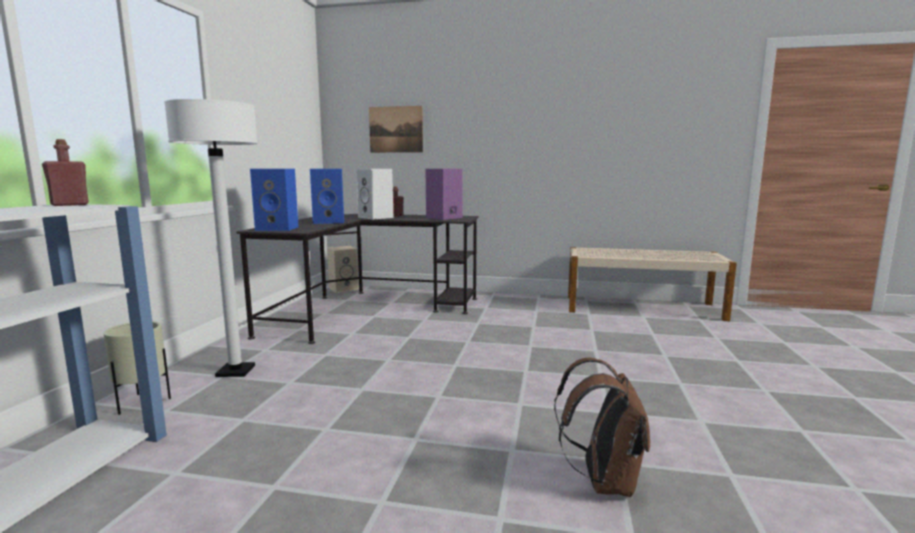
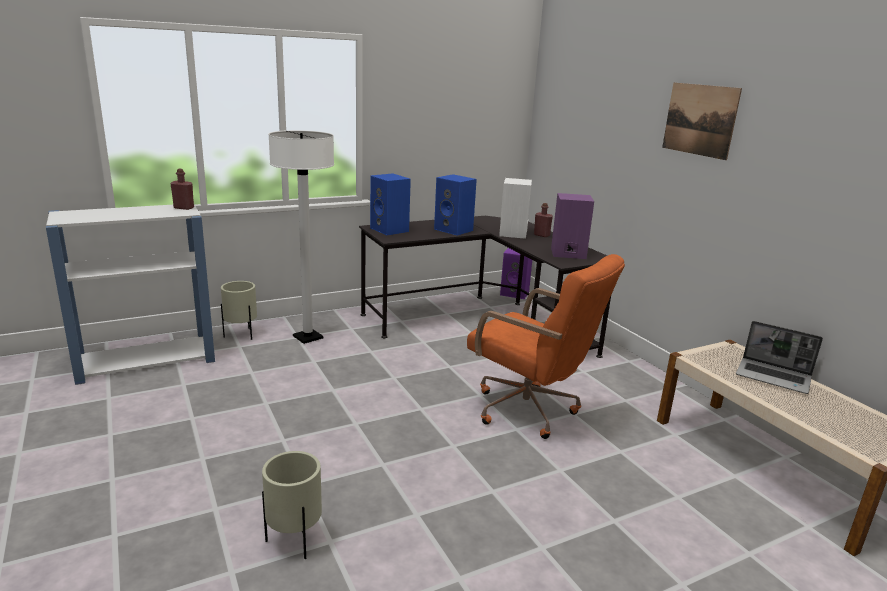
camera: 50 degrees right, 10 degrees up
beige speaker [327,246,359,293] -> purple speaker [500,248,532,299]
picture [369,106,423,153] -> picture moved to [662,83,742,160]
brown backpack [554,358,650,497] -> beige planter [262,451,322,559]
none -> orange office chair [467,254,625,439]
none -> laptop [736,321,823,394]

